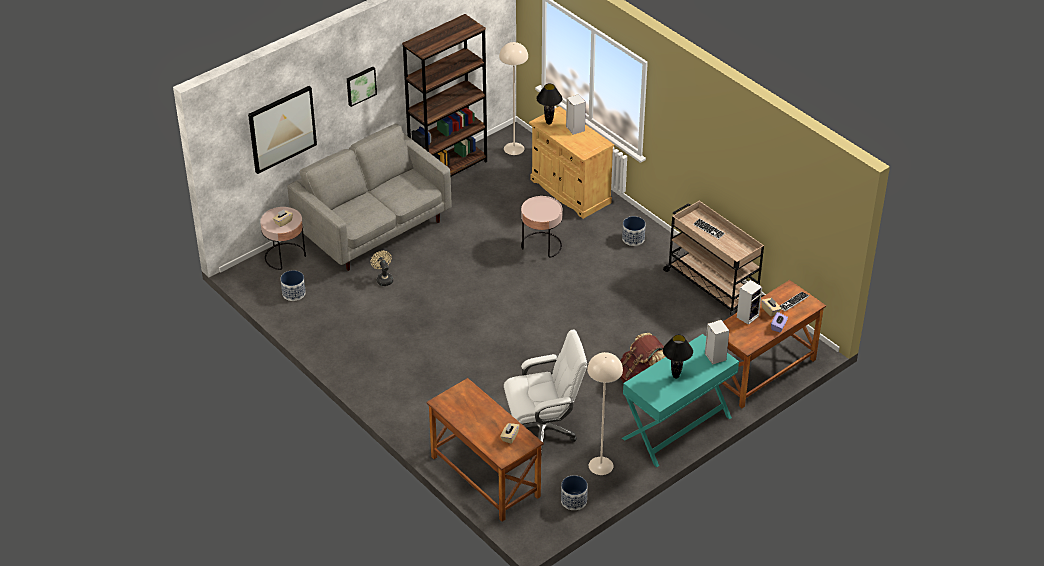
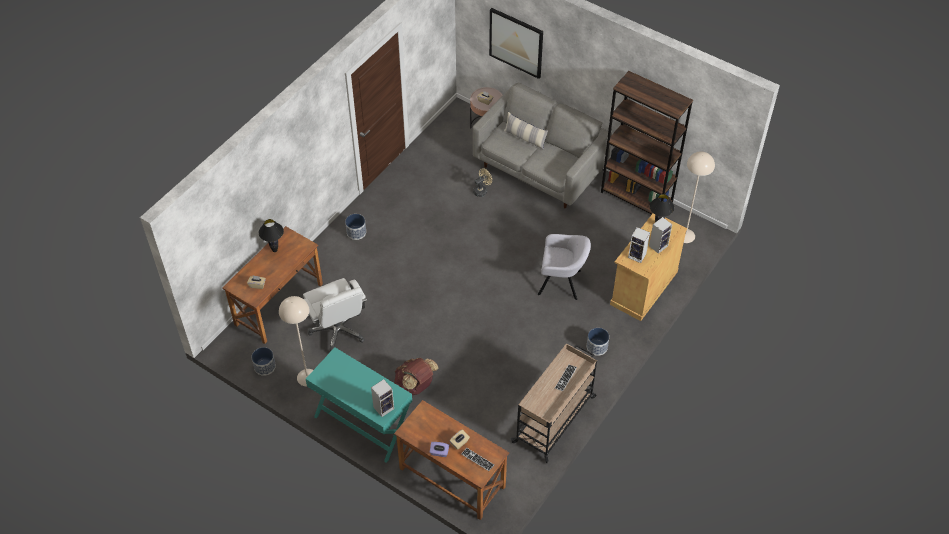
camera: 75 degrees right, 10 degrees up
planter [281,270,306,301] -> planter moved to [345,214,366,240]
picture [347,67,377,107] -> none
pink side table [521,196,562,258] -> grey armchair [538,234,591,300]
black table lamp [663,335,693,378] -> black table lamp moved to [259,219,284,252]
speaker [737,280,762,325] -> speaker moved to [628,227,650,263]
none -> pillow [504,112,548,150]

